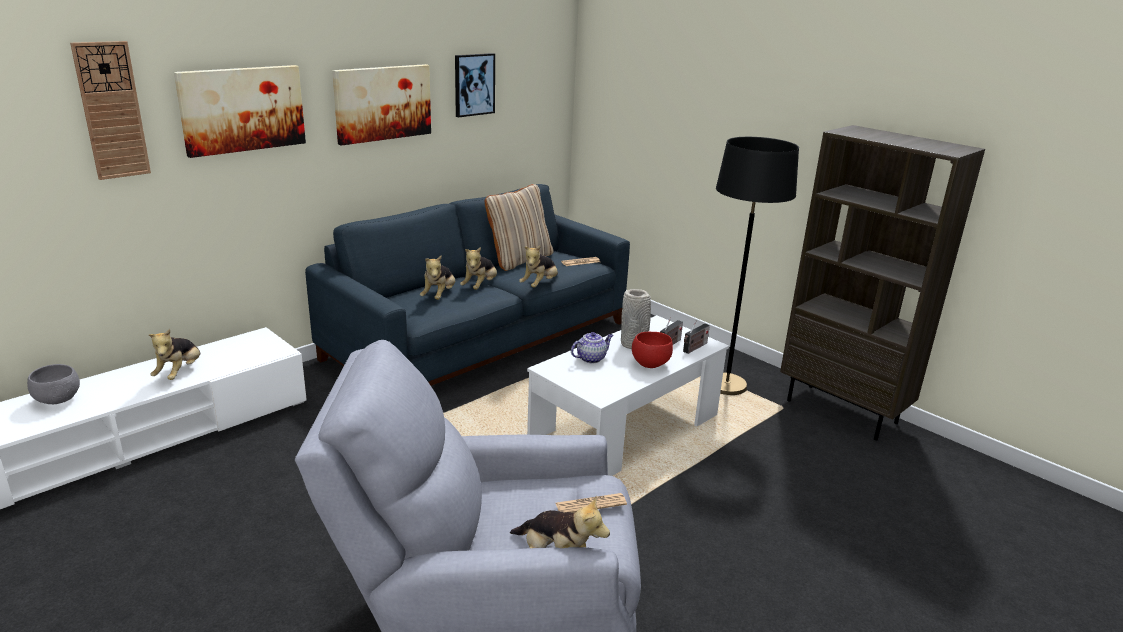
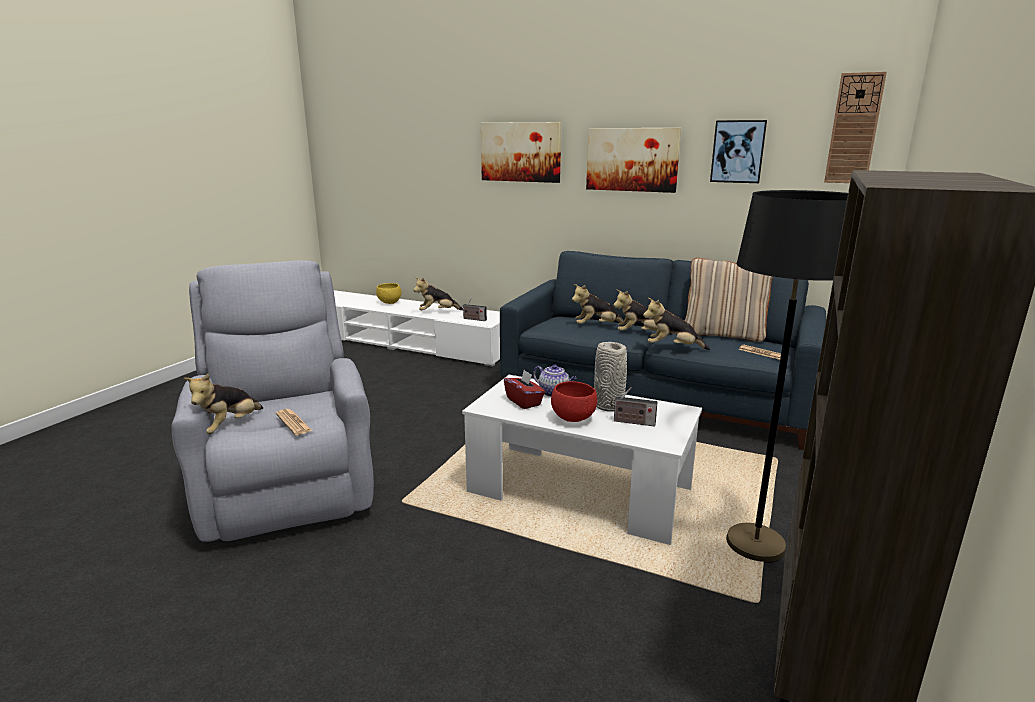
camera: 70 degrees right, 5 degrees down
grey bowl [27,364,80,404] -> yellow bowl [376,283,401,304]
wall clock [70,41,151,180] -> wall clock moved to [824,72,887,183]
radio [683,321,710,354] -> radio moved to [461,298,487,321]
none -> red tissue box [504,370,545,409]

